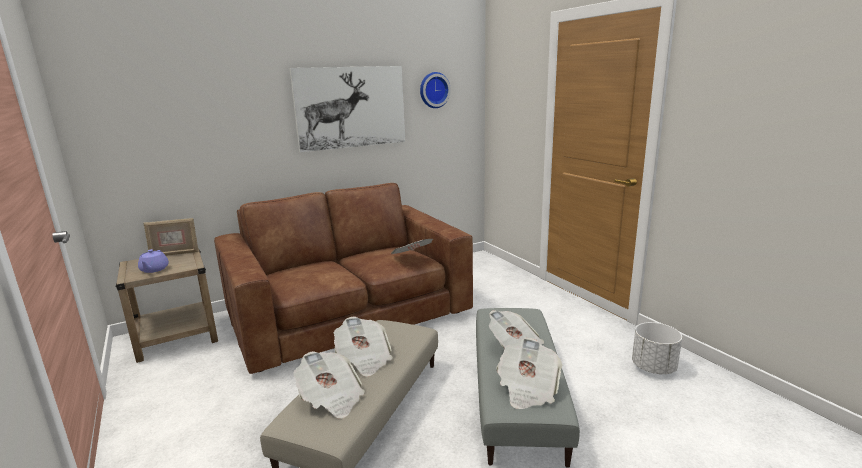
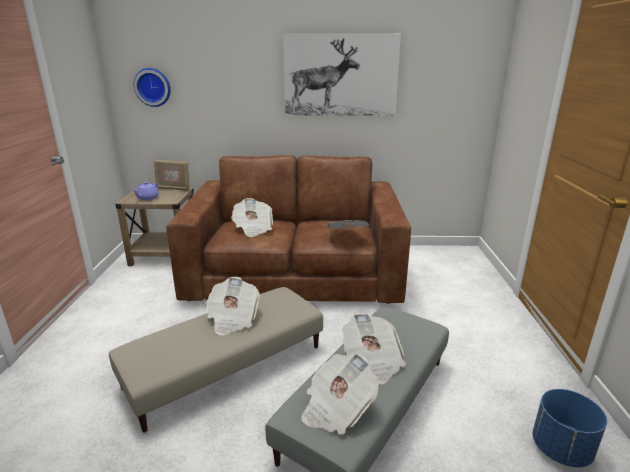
camera: 30 degrees right, 5 degrees up
newspaper [293,351,365,419] -> newspaper moved to [231,198,273,237]
wall clock [420,72,451,108] -> wall clock moved to [134,68,171,107]
white planter [632,322,682,374] -> blue planter [533,389,607,467]

